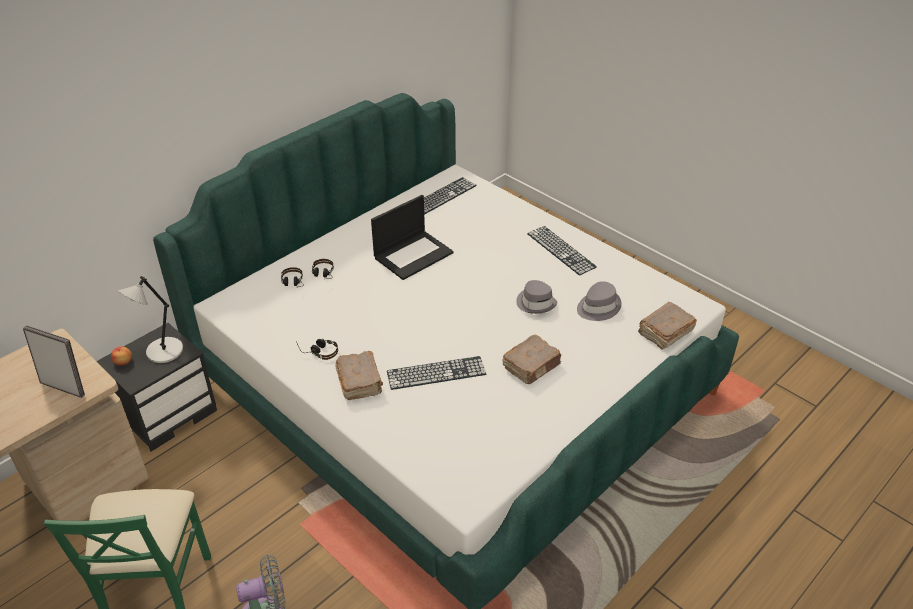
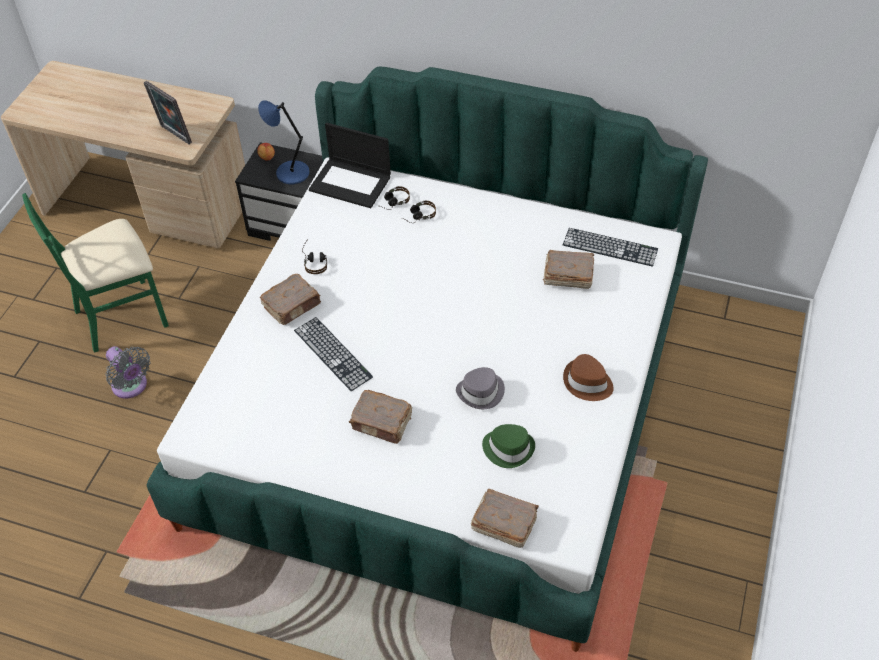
camera: 65 degrees right, 10 degrees up
picture frame [23,325,85,398] -> picture frame turned 135 degrees clockwise [144,81,192,144]
grey table lamp [118,276,183,363] -> blue table lamp [258,100,310,184]
laptop [371,195,454,280] -> laptop moved to [309,123,391,208]
keyboard [527,226,597,276] -> brown hat [563,354,614,401]
grey hat [577,281,621,321] -> green hat [482,424,535,468]
none -> brown book [543,250,594,289]

